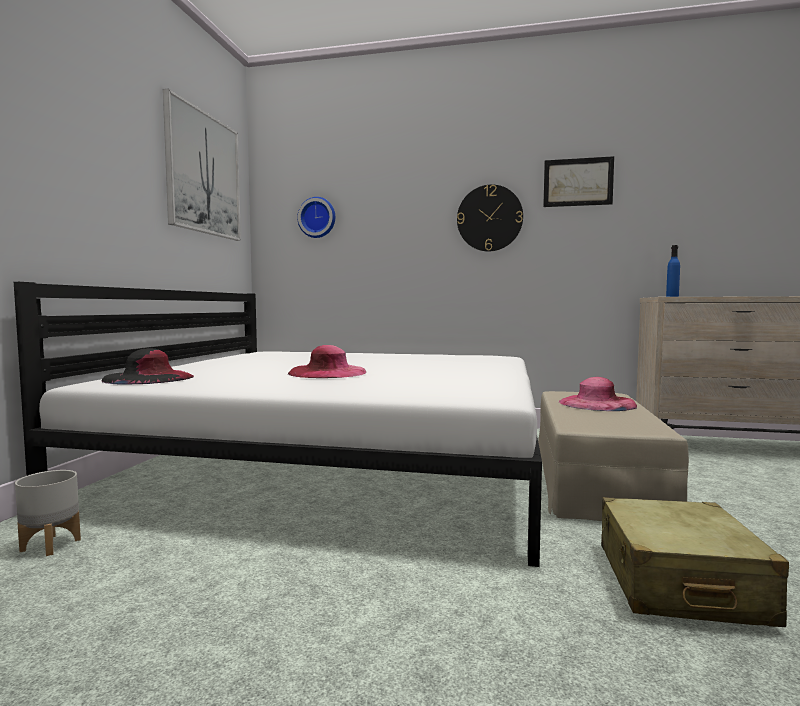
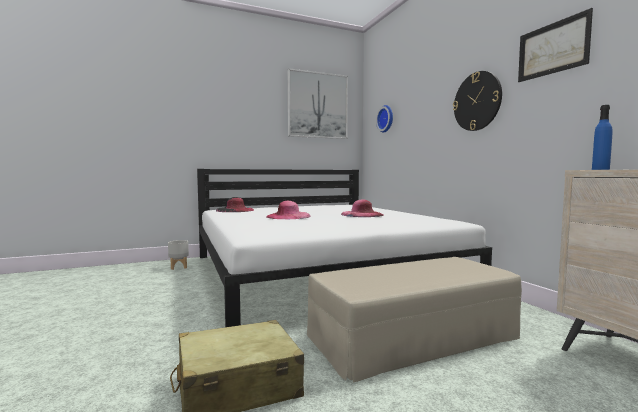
camera: 55 degrees right, 0 degrees up
pink hat [559,377,637,411] -> pink hat moved to [341,199,384,217]

